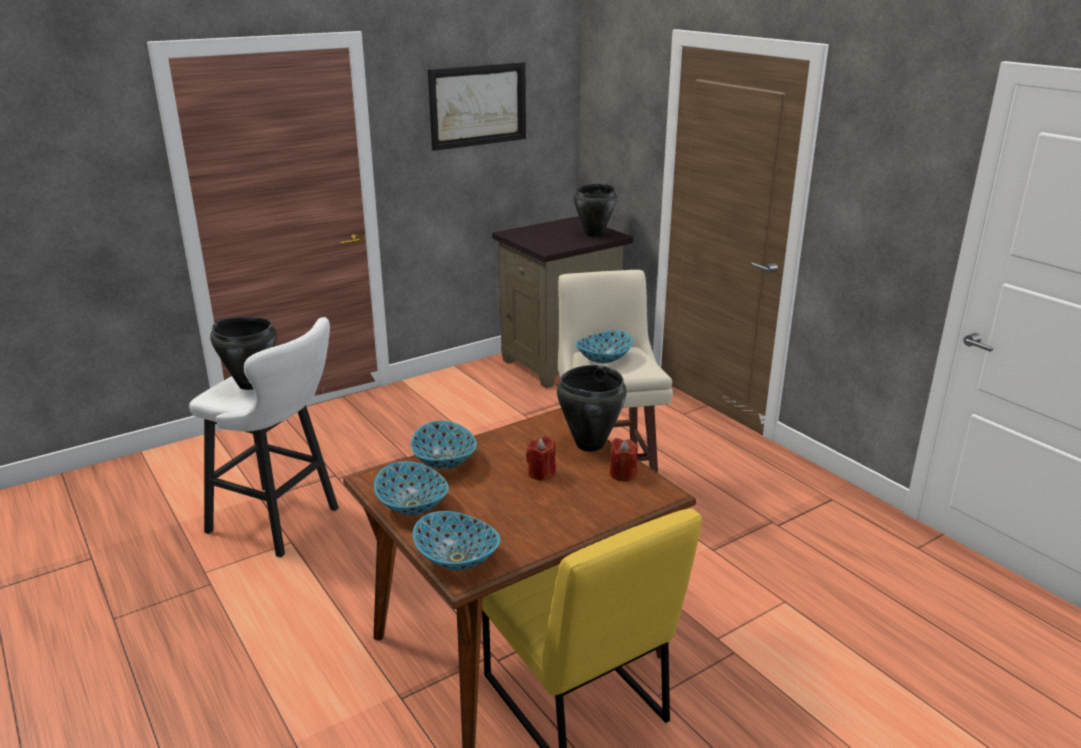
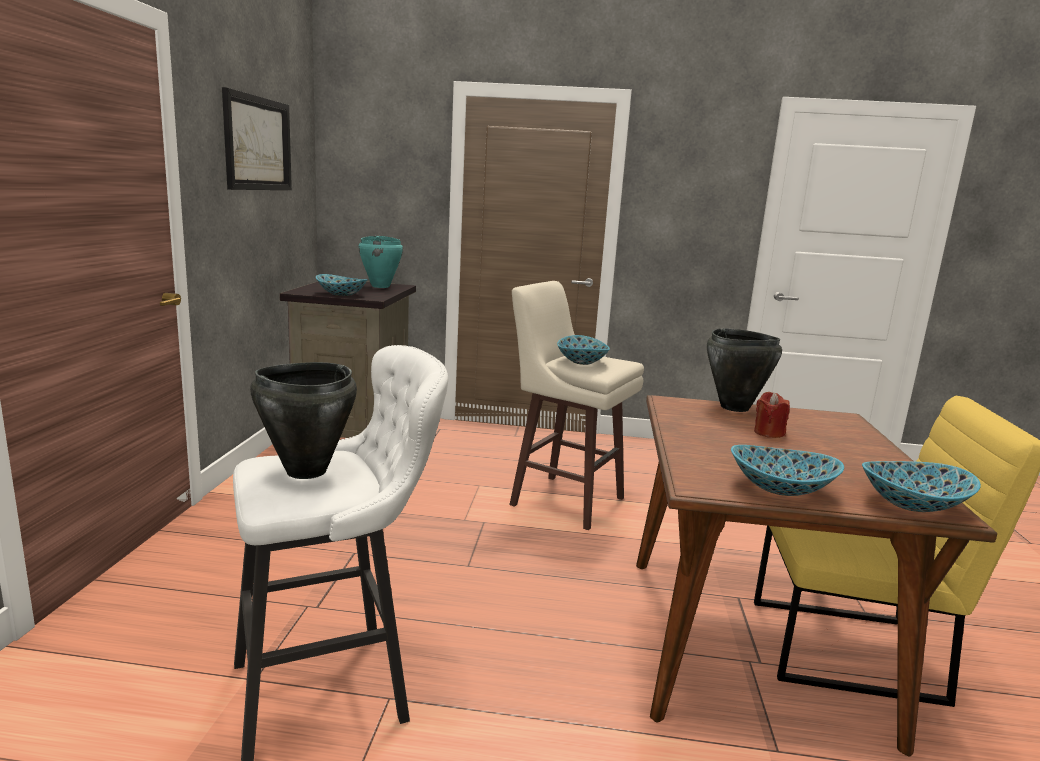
camera: 50 degrees left, 10 degrees down
bowl [410,421,477,469] -> bowl moved to [316,274,368,296]
black cooking pot [574,184,617,237] -> turquoise cooking pot [358,236,403,288]
red candle [610,438,638,481] -> none

